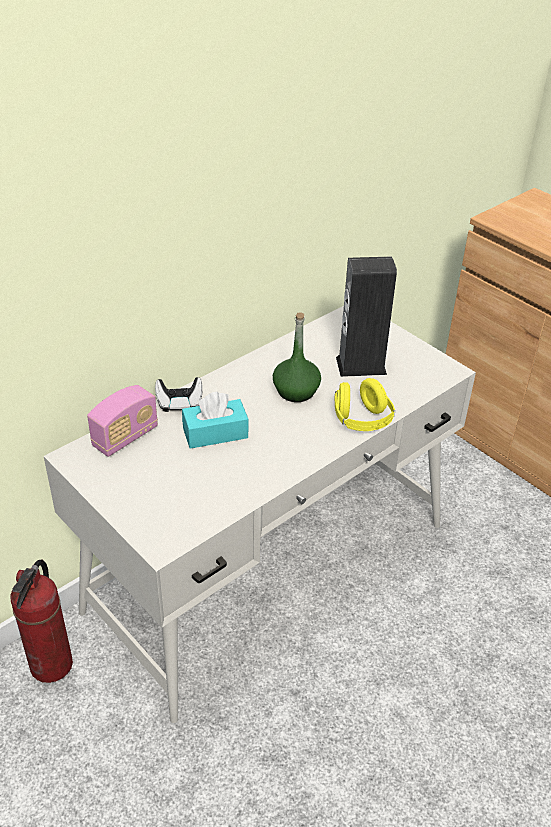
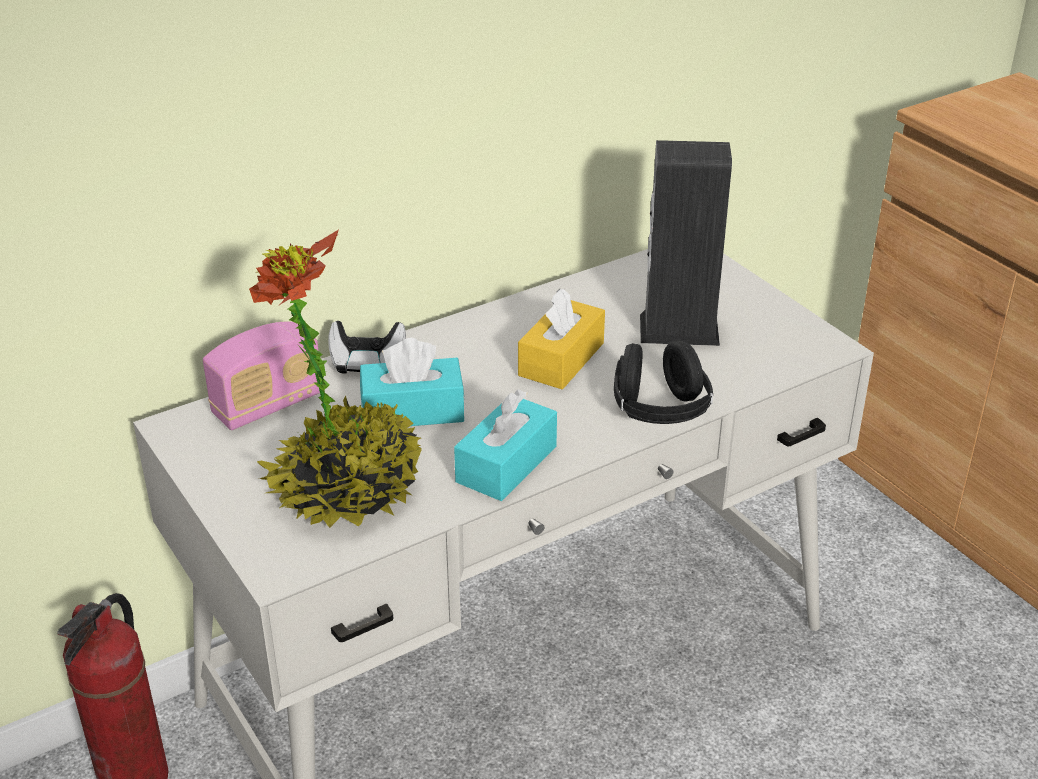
camera: 10 degrees right, 5 degrees down
green bottle [273,312,321,402] -> yellow tissue box [518,289,605,389]
yellow headphones [334,378,395,431] -> black headphones [614,340,713,424]
none -> potted plant [249,229,422,528]
none -> turquoise tissue box [454,389,557,501]

